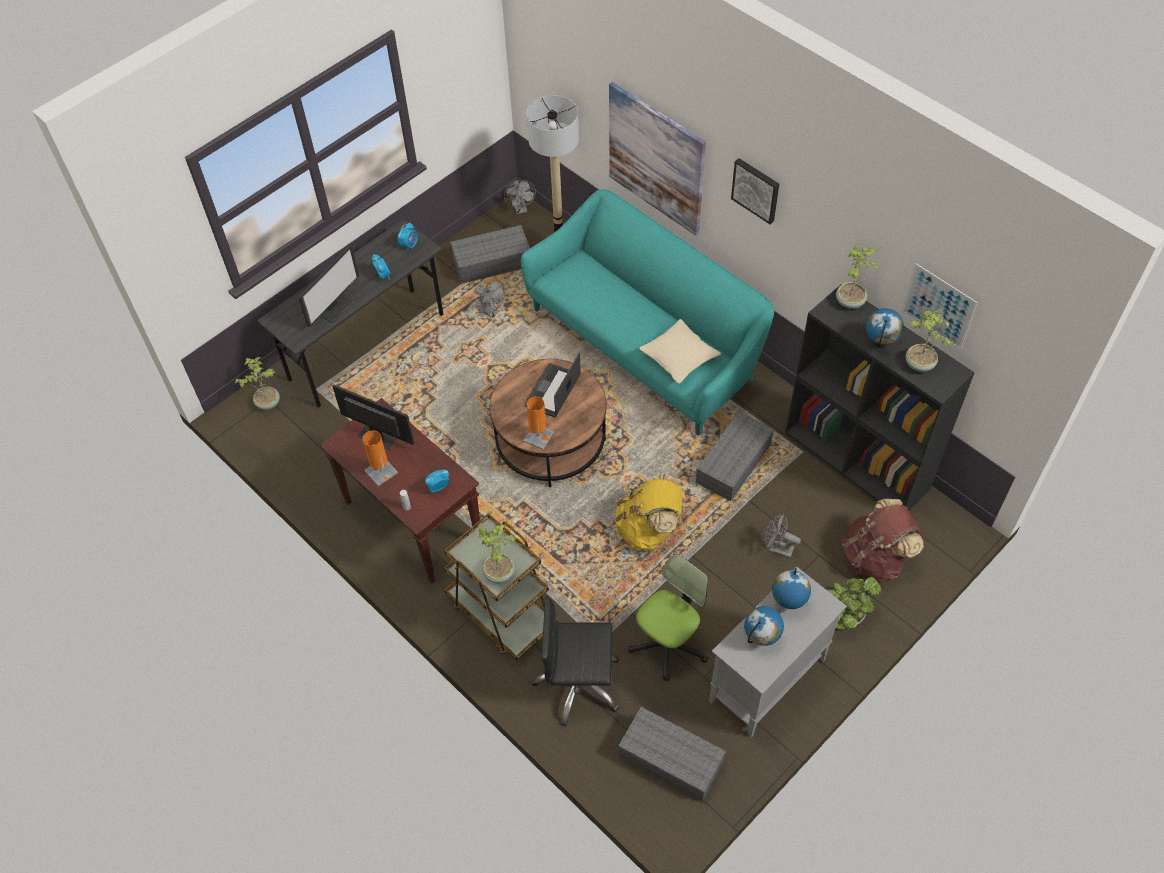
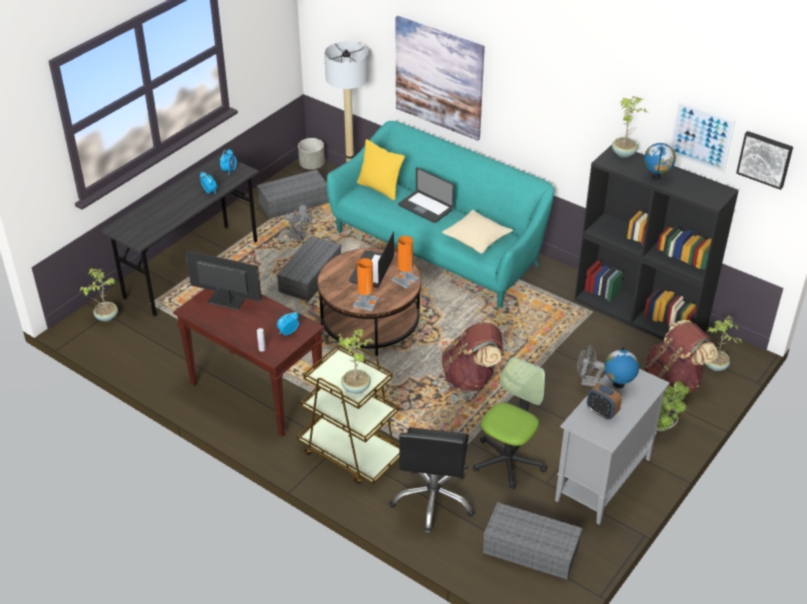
camera: 10 degrees left, 15 degrees down
monitor [298,245,359,327] -> none
orange table lamp [362,431,398,486] -> orange table lamp moved to [391,236,419,289]
grey fan [504,180,536,214] -> grey planter [298,138,325,169]
black office chair [532,596,619,726] -> black office chair turned 75 degrees counterclockwise [389,427,475,534]
yellow backpack [615,474,683,551] -> brown backpack [442,320,503,391]
grey storage box [696,411,774,501] -> grey storage box moved to [277,236,342,301]
picture [731,158,779,224] -> picture moved to [736,131,793,190]
globe [744,606,784,646] -> alarm clock [587,383,622,420]
potted plant [905,309,950,372] -> potted plant moved to [706,316,742,371]
none -> yellow pillow [357,139,405,200]
none -> laptop [398,167,454,223]

